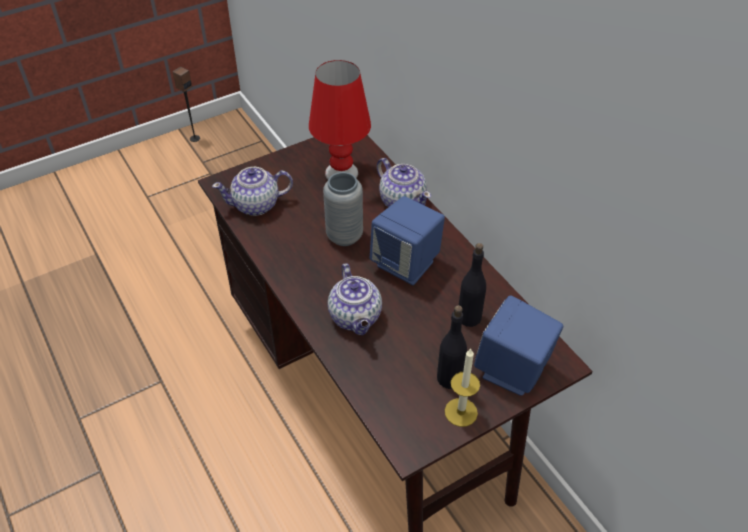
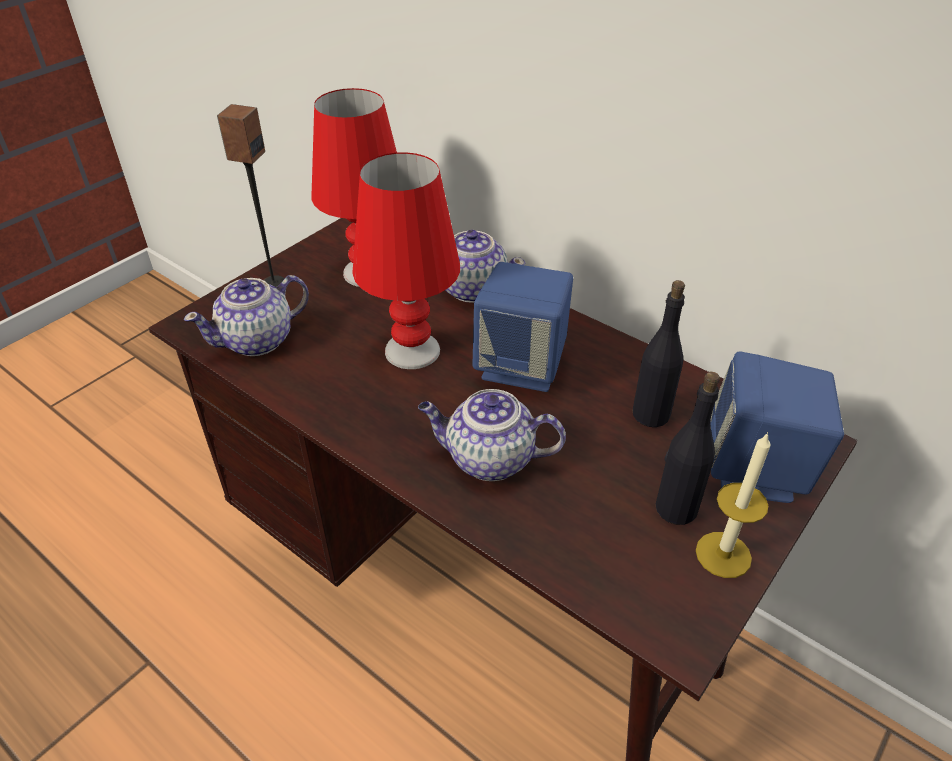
camera: 20 degrees left, 5 degrees down
speaker [172,66,200,142] -> speaker moved to [217,104,284,287]
grey vase [323,172,363,246] -> red table lamp [352,152,460,369]
teapot [328,264,382,335] -> teapot turned 135 degrees clockwise [418,389,566,481]

